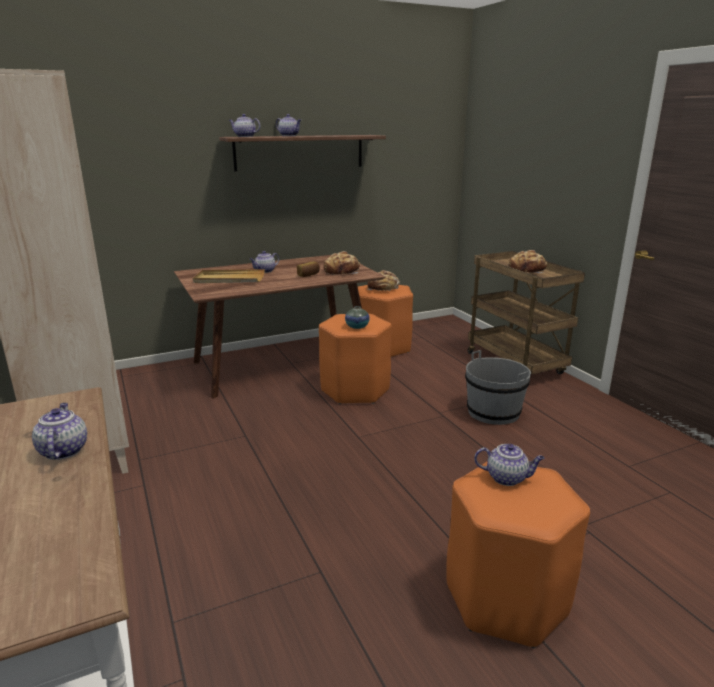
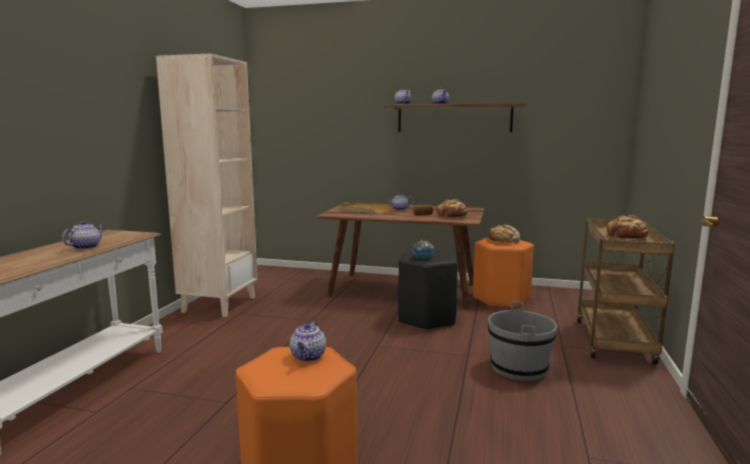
camera: 40 degrees right, 10 degrees down
orange stool [319,314,392,404] -> black stool [398,250,458,330]
teapot [474,444,545,486] -> teapot turned 45 degrees clockwise [290,321,326,362]

